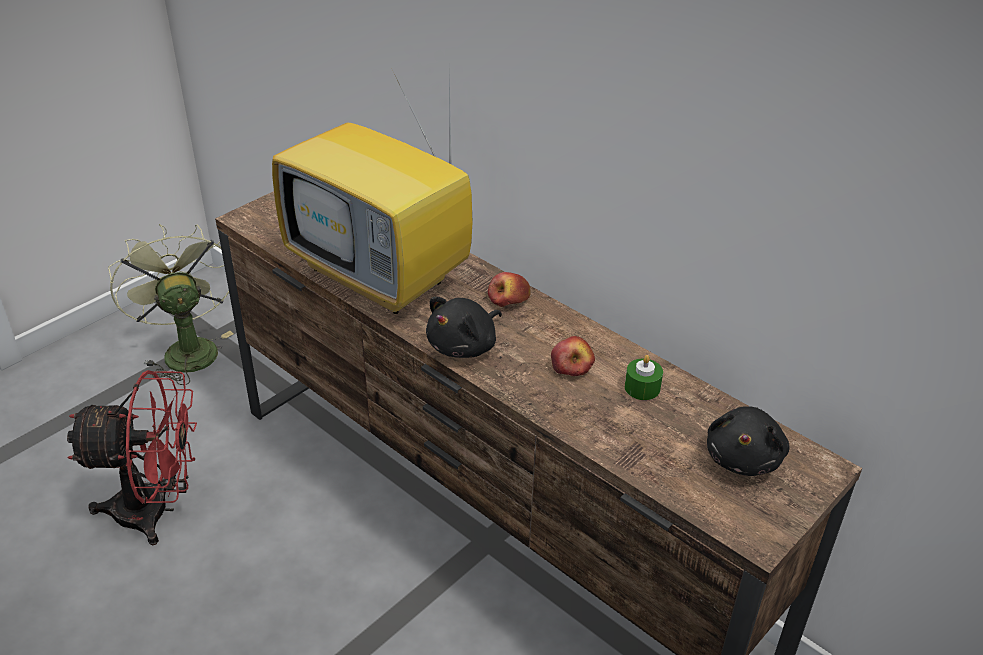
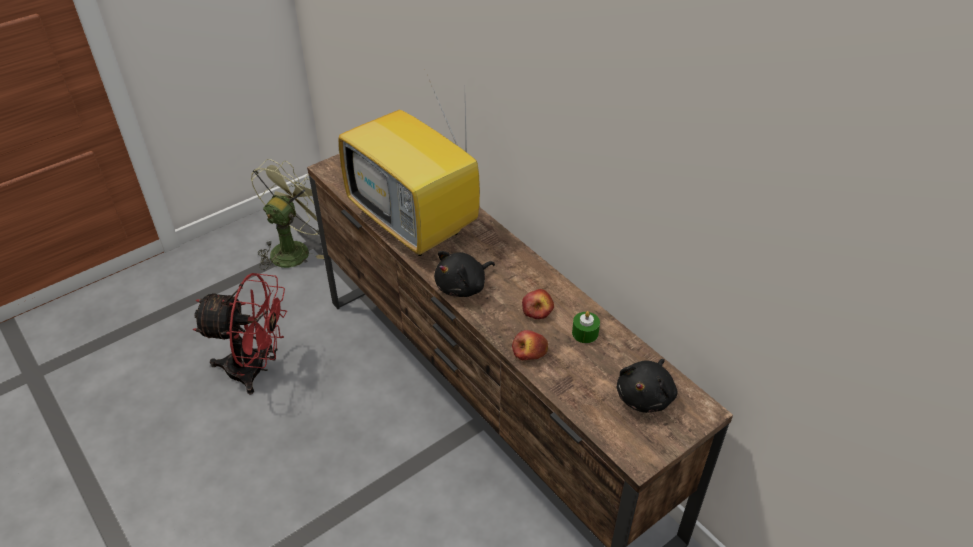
camera: 10 degrees right, 5 degrees up
green fan [108,224,234,385] -> green fan turned 45 degrees clockwise [251,159,324,270]
apple [488,272,531,307] -> apple moved to [512,330,548,360]

